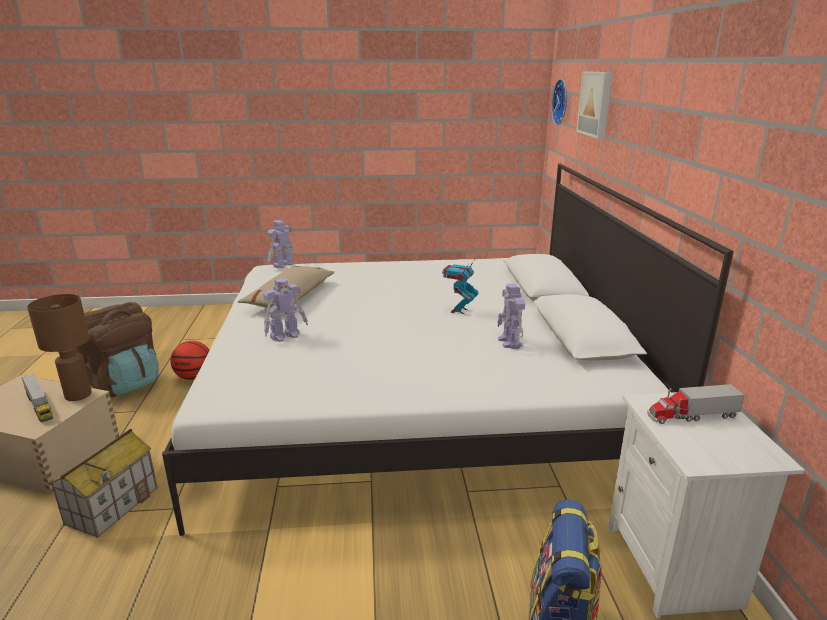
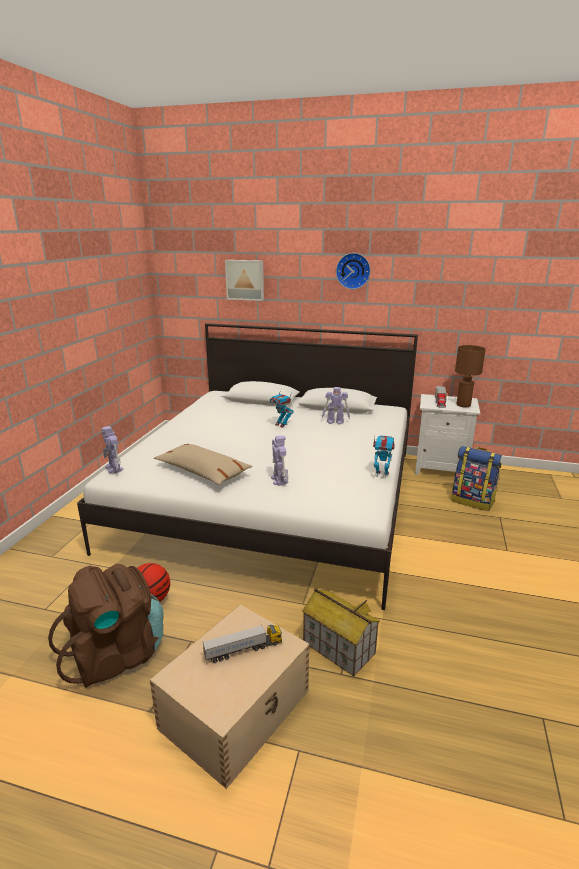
camera: 70 degrees left, 0 degrees up
brown table lamp [27,294,91,401] -> brown table lamp moved to [455,345,486,407]
wall clock [551,79,567,125] -> wall clock moved to [336,253,371,289]
none -> toy robot [373,435,395,478]

